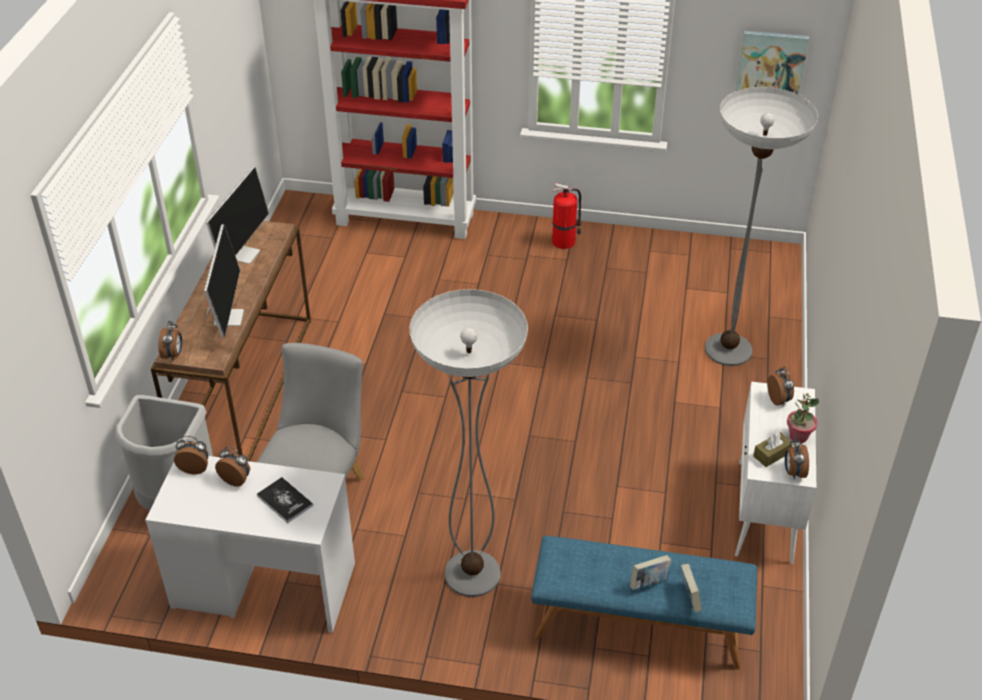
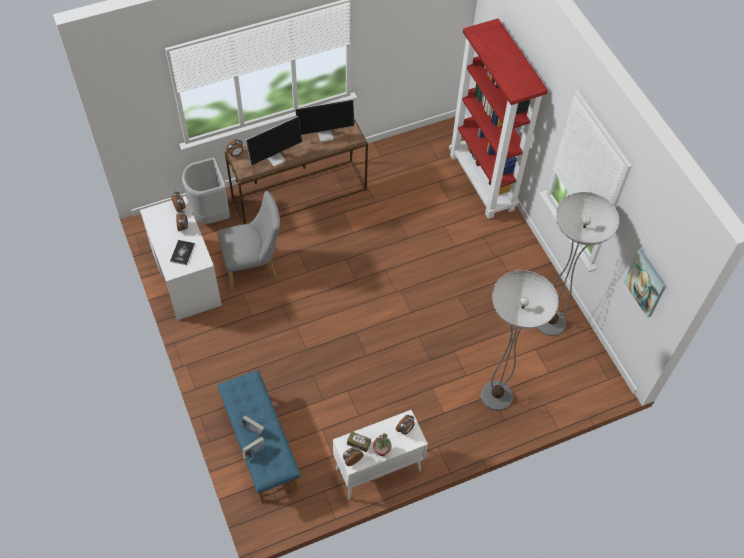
camera: 55 degrees right, 15 degrees up
floor lamp [410,289,528,597] -> floor lamp moved to [538,192,619,336]
fire extinguisher [552,183,582,249] -> none

